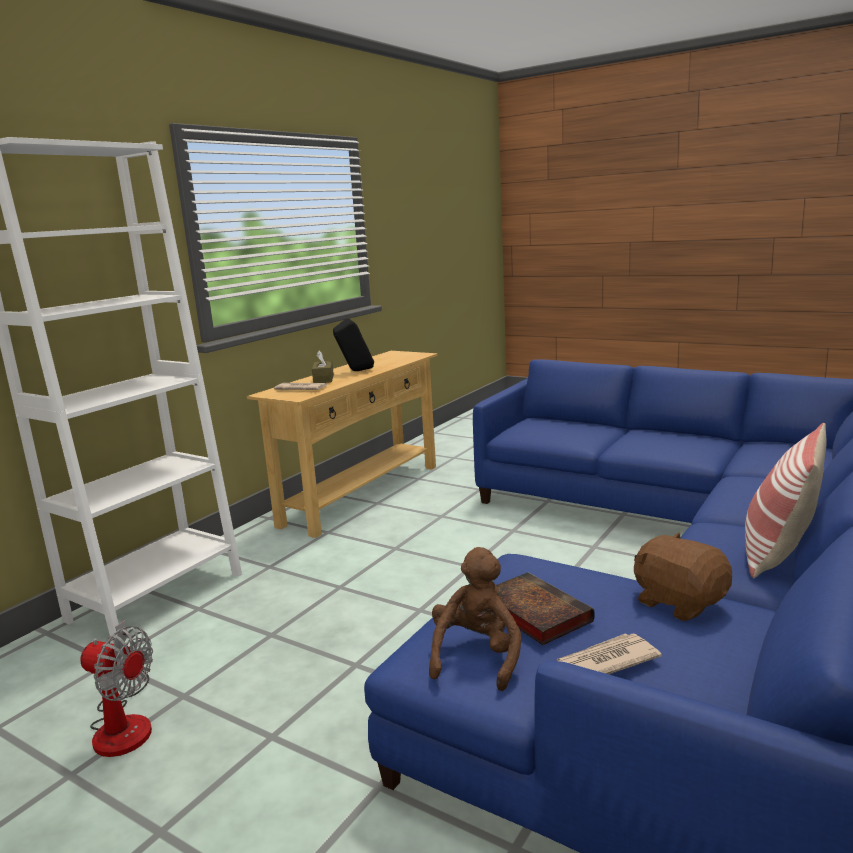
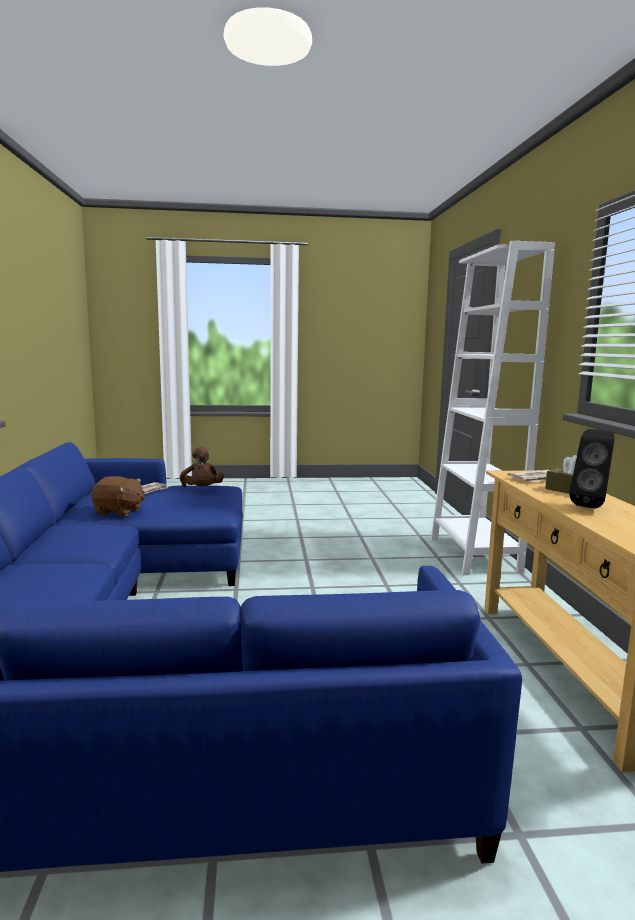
camera: 140 degrees right, 5 degrees down
fan [80,620,153,757] -> none
book [496,572,595,645] -> none
pillow [745,423,827,578] -> none

